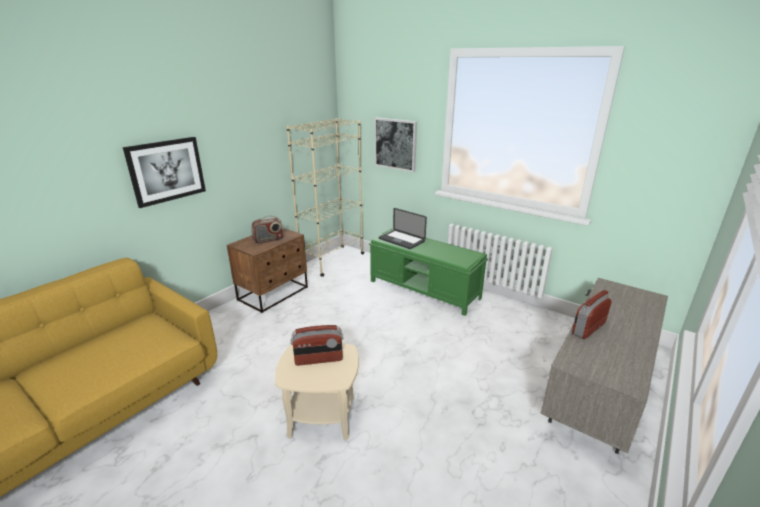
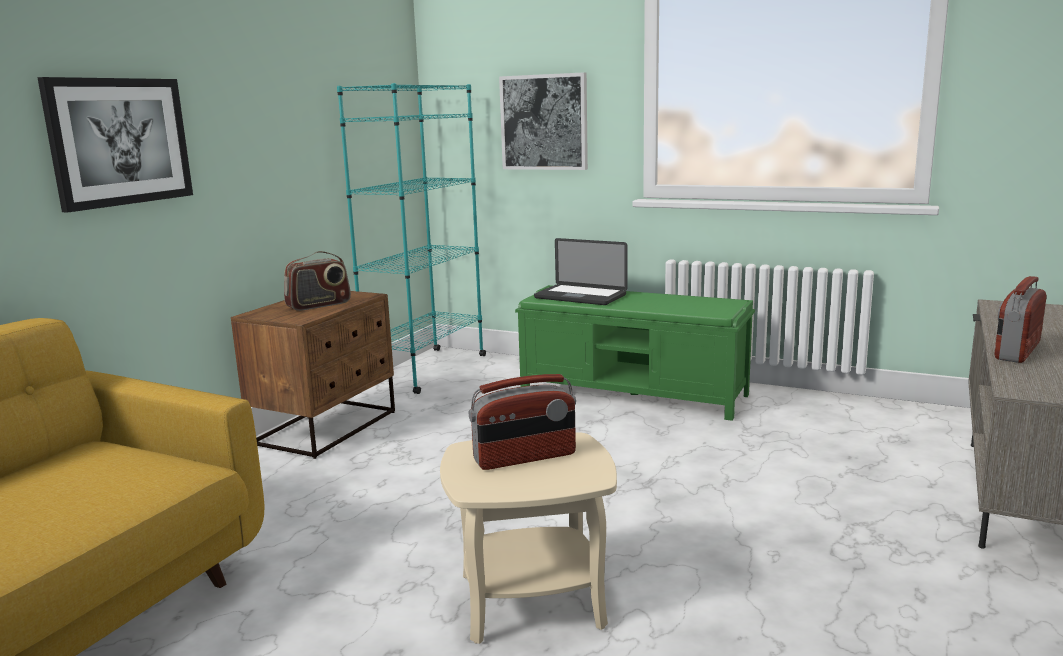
camera: 10 degrees left, 10 degrees down
beige bookcase [286,118,364,277] -> turquoise bookcase [337,83,486,394]

